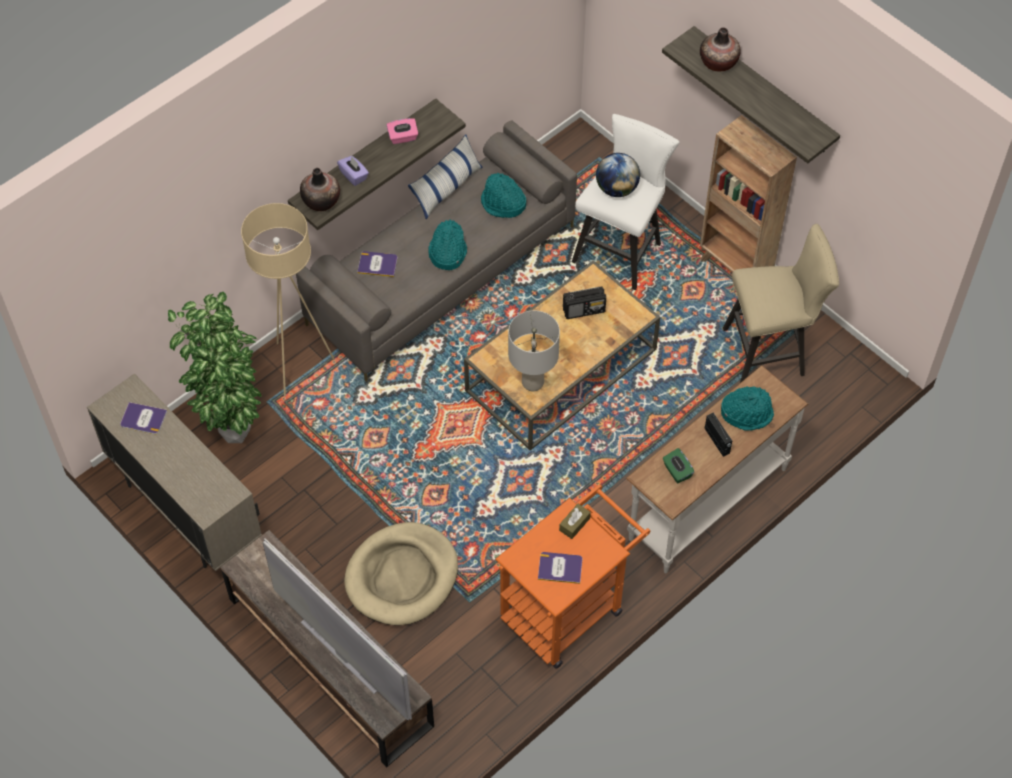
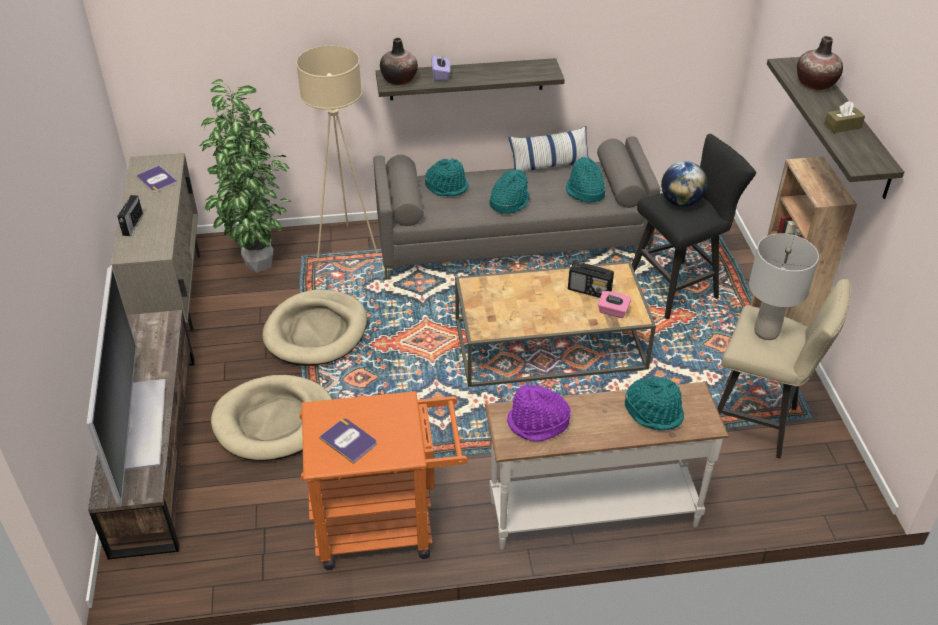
camera: 35 degrees right, 15 degrees down
book [358,251,398,277] -> turquoise hat [425,158,469,197]
pink tissue box [386,118,418,144] -> pink tissue box moved to [598,291,631,318]
grey table lamp [508,310,560,391] -> grey table lamp moved to [749,233,819,340]
brown tissue box [559,504,591,539] -> brown tissue box moved to [824,101,865,133]
white stool [572,114,680,290] -> black stool [632,134,756,319]
green tissue box [662,448,694,483] -> purple hat [507,385,571,441]
radio [705,412,732,457] -> radio moved to [117,192,143,236]
none -> beige dog bed [262,289,367,366]

